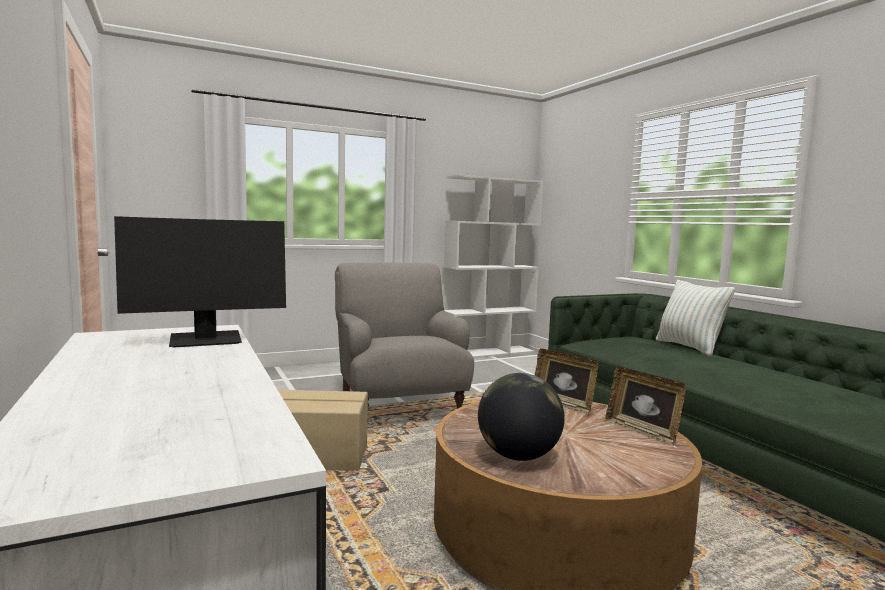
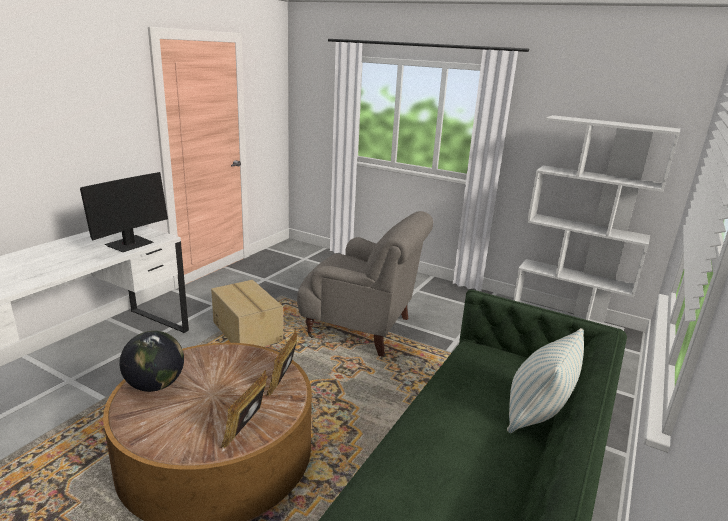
camera: 55 degrees right, 15 degrees up
monitor [114,216,286,348] -> monitor turned 90 degrees counterclockwise [80,172,168,252]
grey armchair [335,262,474,409] -> grey armchair turned 75 degrees clockwise [297,211,433,357]

